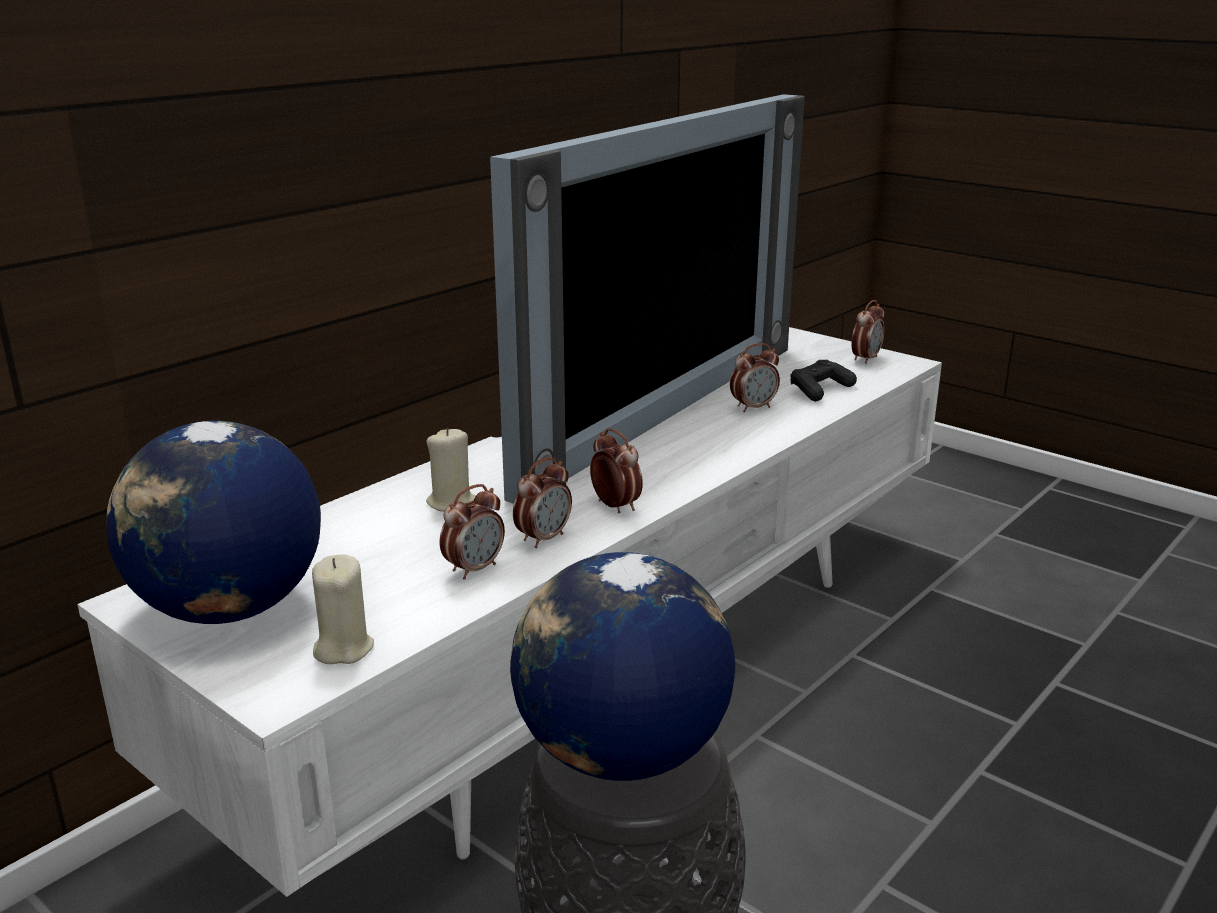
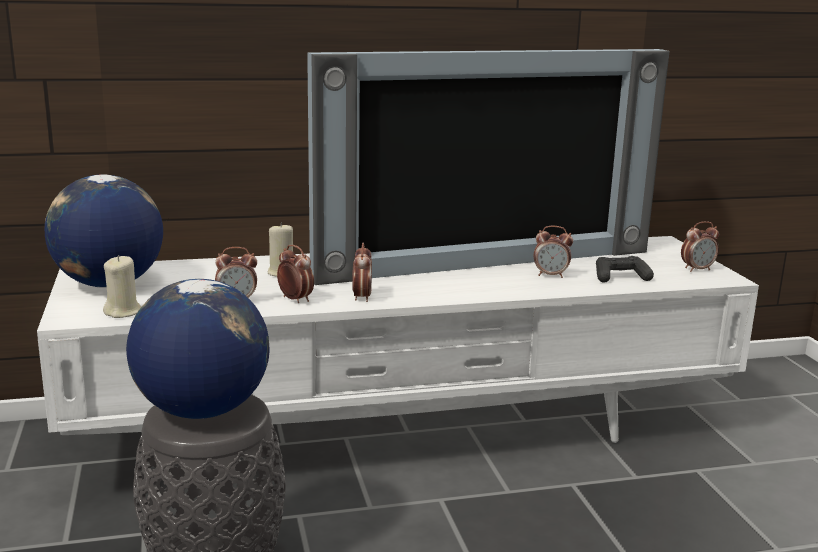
camera: 35 degrees right, 5 degrees down
alarm clock [513,457,572,548] -> alarm clock turned 120 degrees counterclockwise [277,245,314,303]

